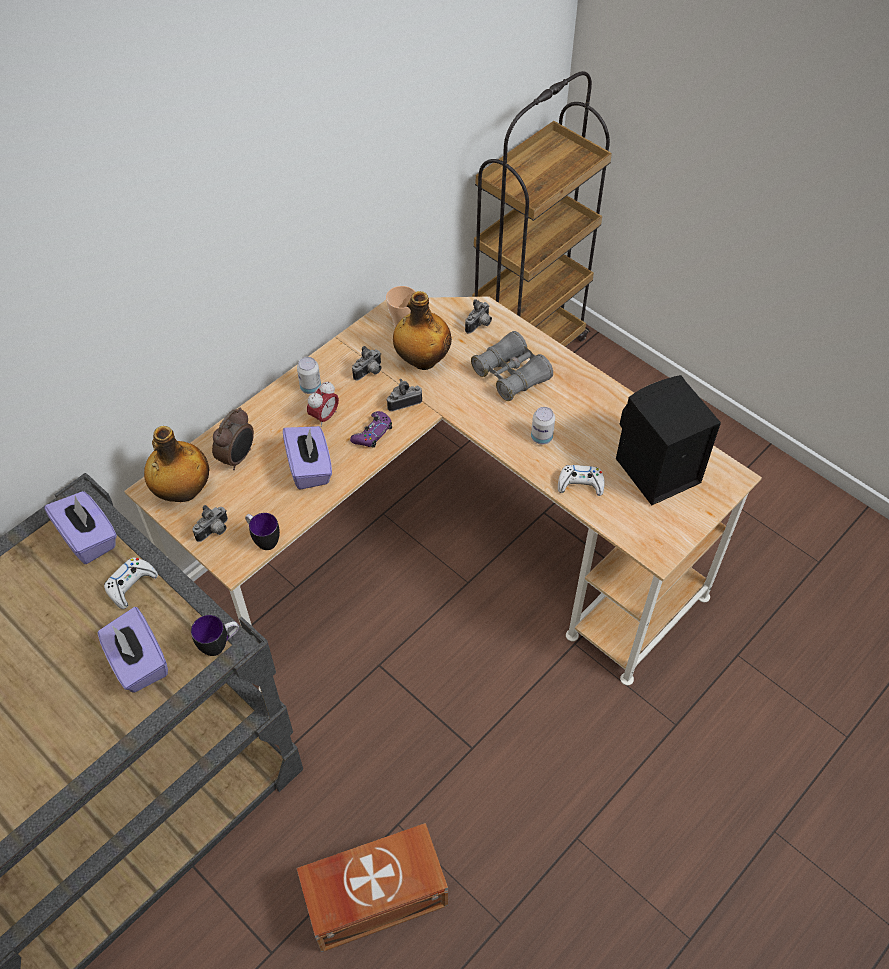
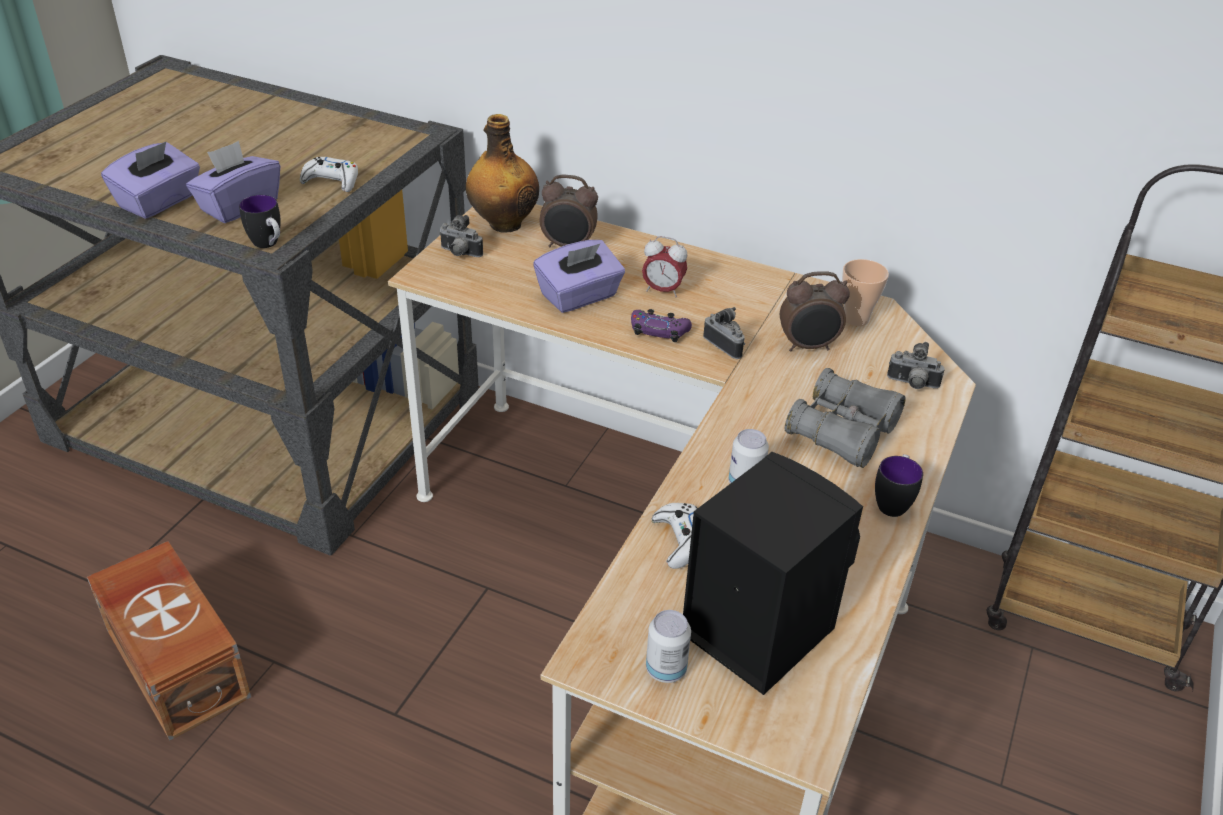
camera: 70 degrees right, 15 degrees down
purple tissue box [44,491,117,564] -> purple tissue box moved to [101,142,200,219]
mug [245,513,280,550] -> mug moved to [875,454,923,517]
can [297,357,321,394] -> can moved to [646,610,691,683]
camera [352,346,381,380] -> none
bottle [393,291,452,370] -> alarm clock [780,271,850,351]

